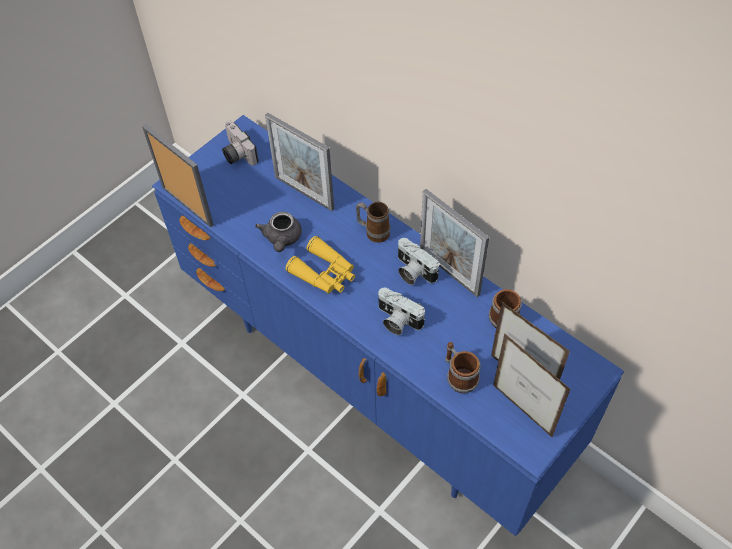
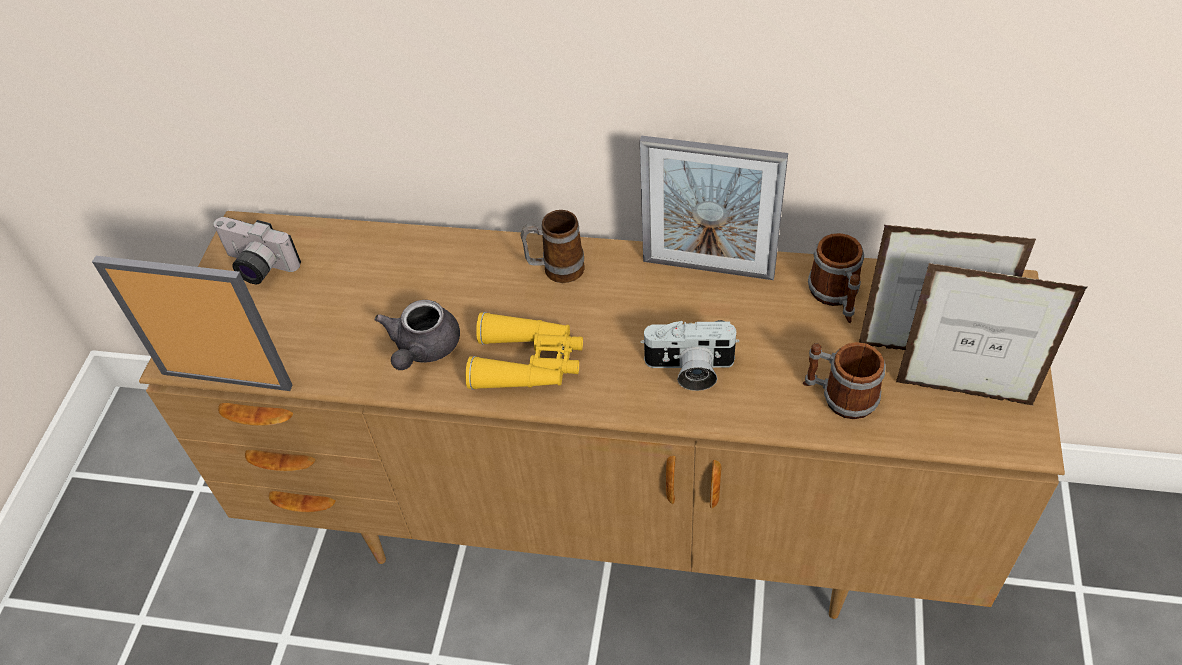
camera: 30 degrees left, 5 degrees down
blue dresser [152,115,624,536] -> brown dresser [139,211,1065,619]
grey teapot [255,212,302,252] -> grey teapot turned 45 degrees clockwise [375,300,460,370]
picture frame [265,113,334,211] -> none
camera [398,238,439,285] -> none

